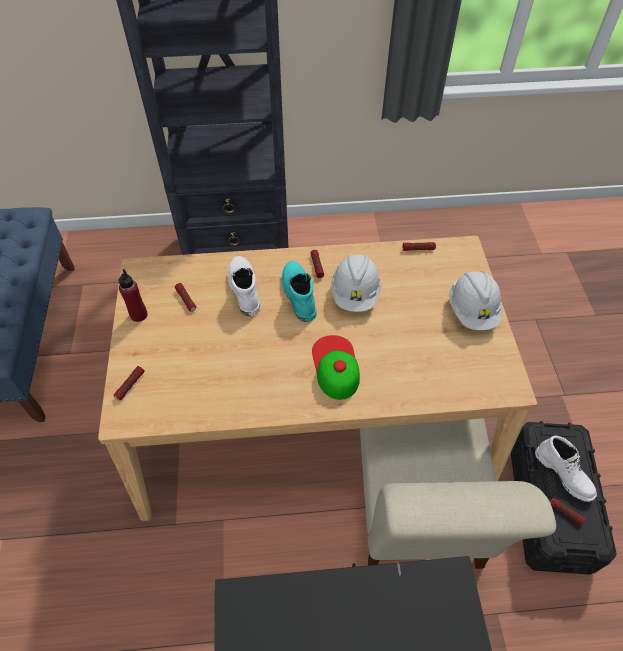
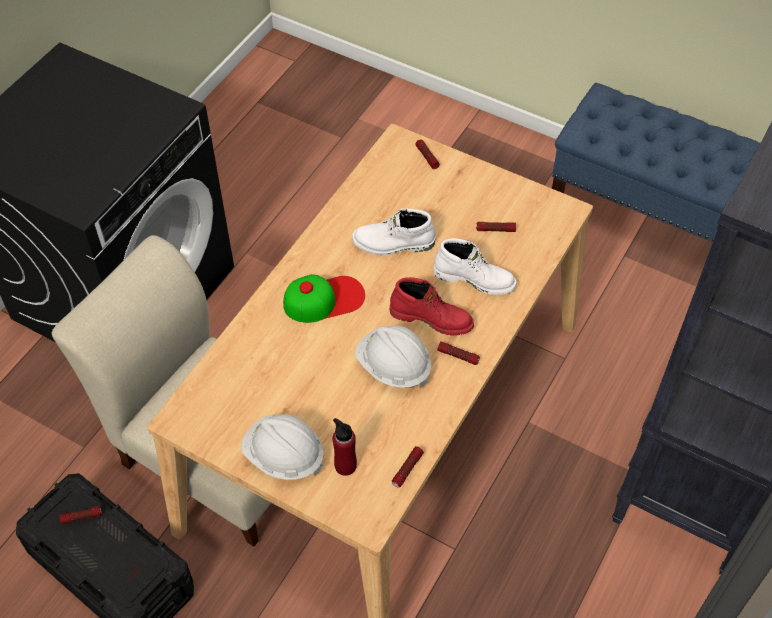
camera: 125 degrees right, 0 degrees up
red bottle [119,269,147,322] -> red bottle moved to [332,418,357,476]
turquoise boot [282,261,317,322] -> red boot [390,277,474,335]
cap [312,335,360,400] -> cap turned 45 degrees counterclockwise [283,274,365,323]
white boot [535,436,597,502] -> white boot moved to [352,208,436,255]

